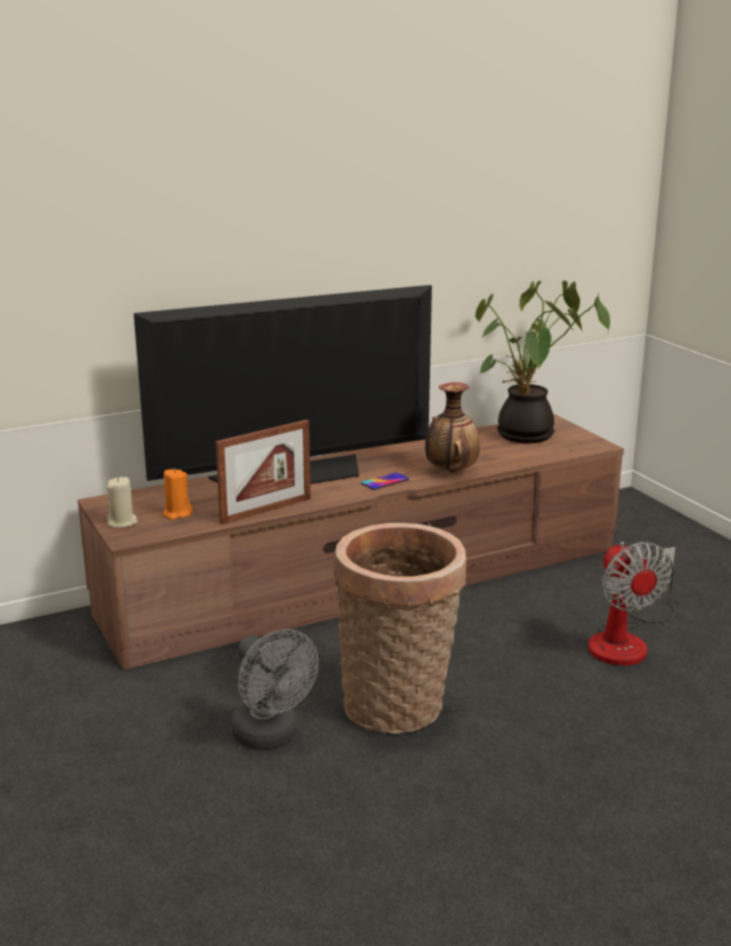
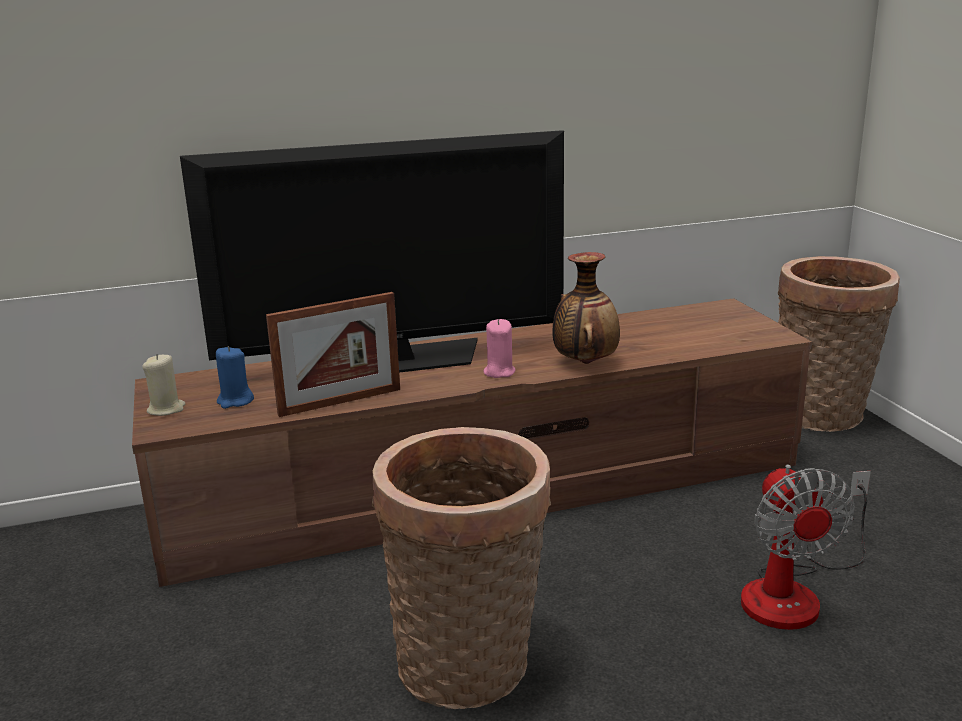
camera: 10 degrees right, 0 degrees up
orange candle [163,468,193,520] -> blue candle [216,346,254,409]
grey fan [231,629,319,749] -> none
phone [361,472,409,490] -> pink candle [484,319,515,378]
potted plant [475,281,610,443] -> none
none -> basket [778,256,900,432]

